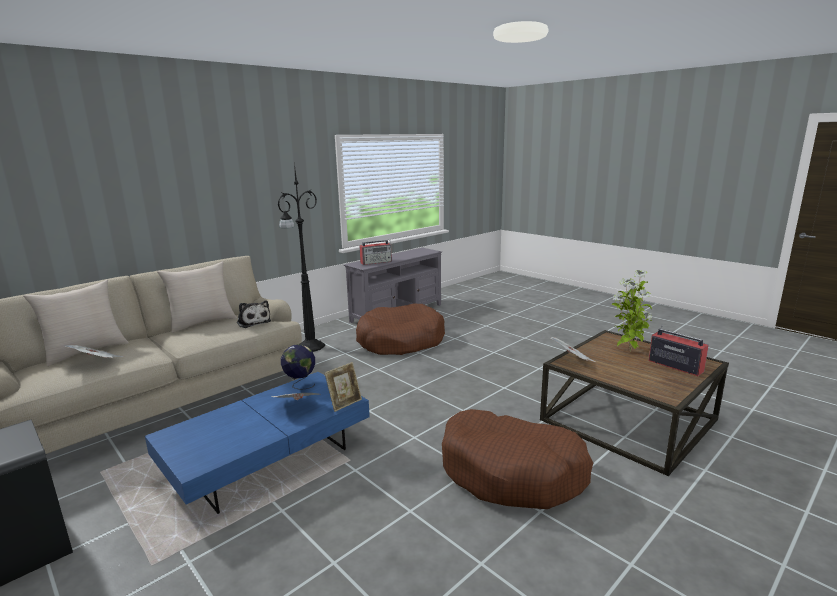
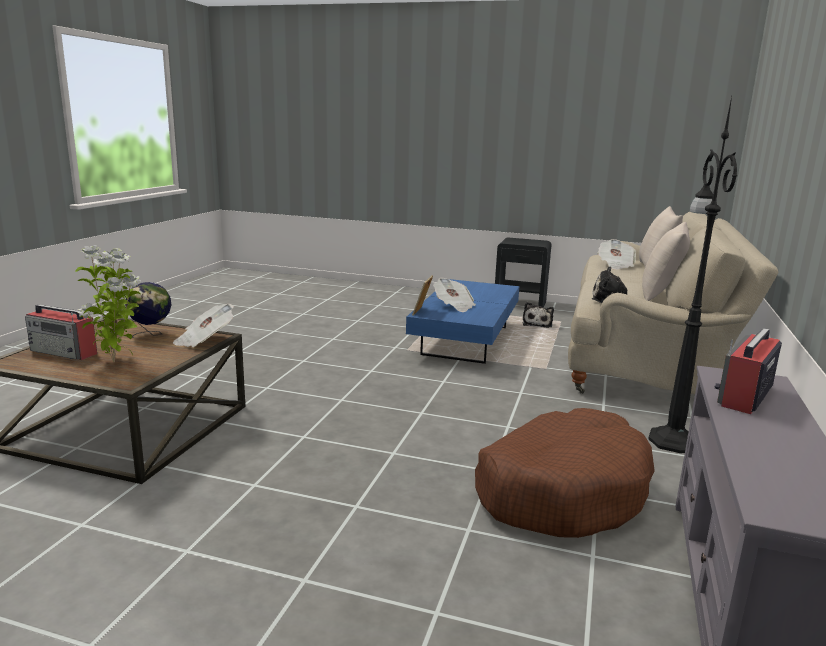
camera: 150 degrees right, 0 degrees up
globe [281,344,315,390] -> globe moved to [125,282,172,338]
brown dog bed [442,409,593,509] -> none
none -> plush toy [523,302,554,328]

